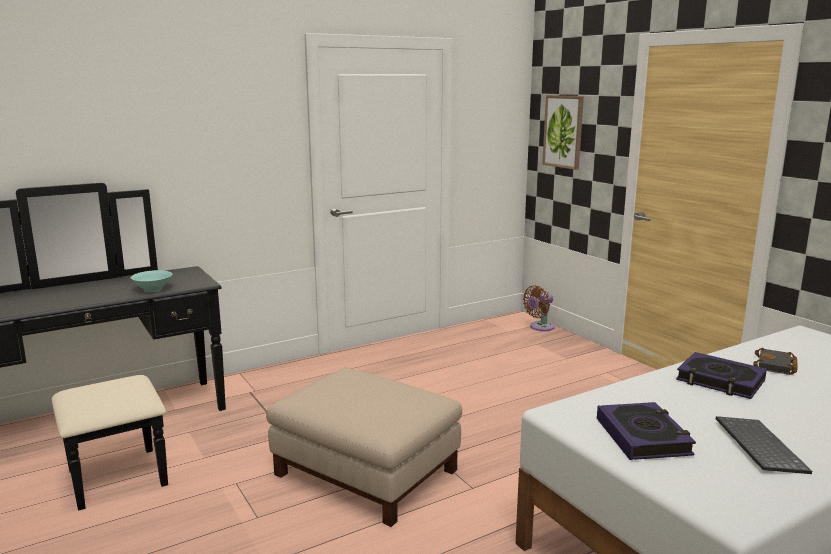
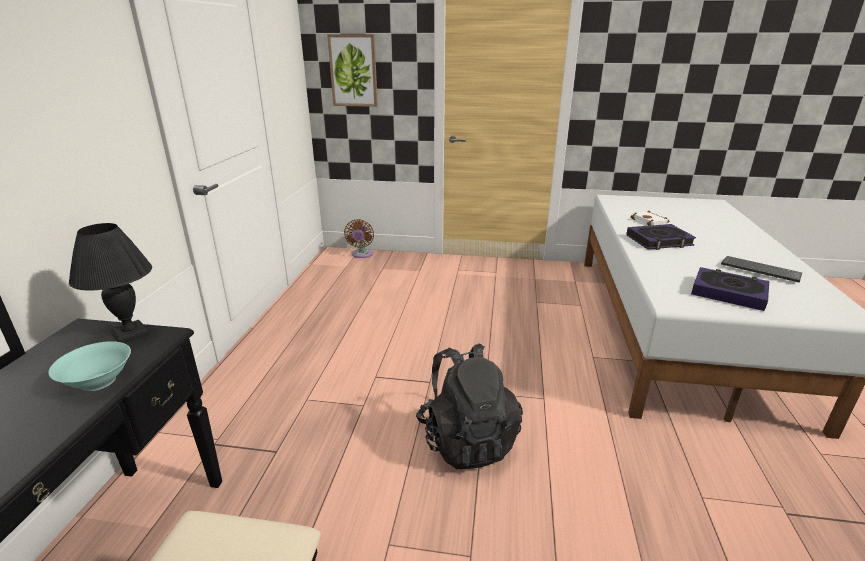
camera: 50 degrees left, 10 degrees up
beige ottoman [266,368,462,527] -> black backpack [416,343,523,470]
black book [753,348,798,375] -> white book [631,211,669,226]
none -> black table lamp [69,223,152,343]

